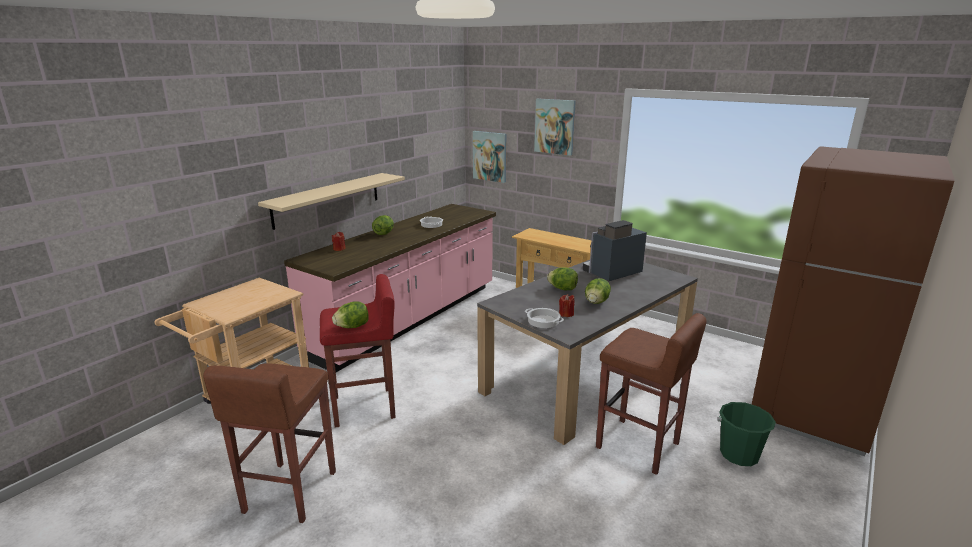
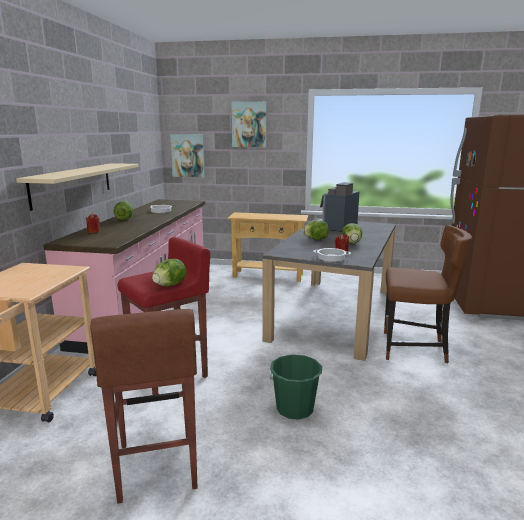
camera: 25 degrees left, 5 degrees down
brown stool [596,313,707,475] -> brown chair [384,225,472,363]
green bucket [717,402,776,466] -> green bucket moved to [269,355,322,420]

